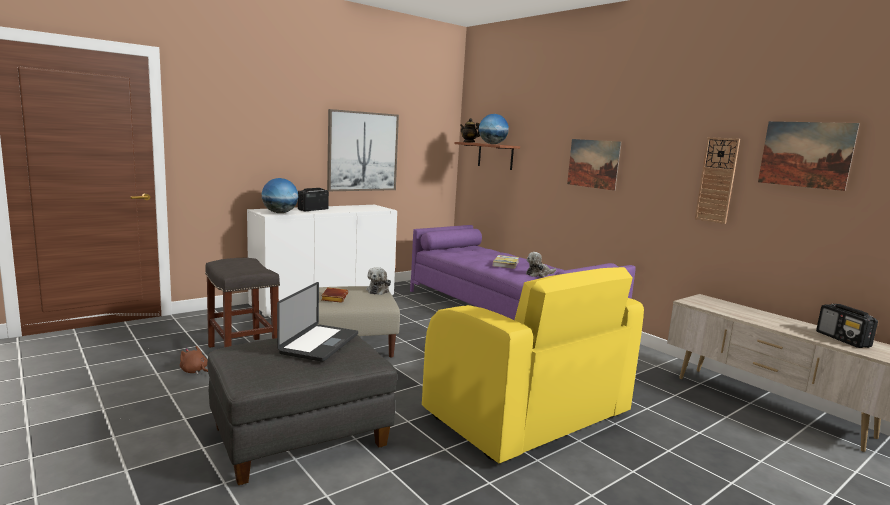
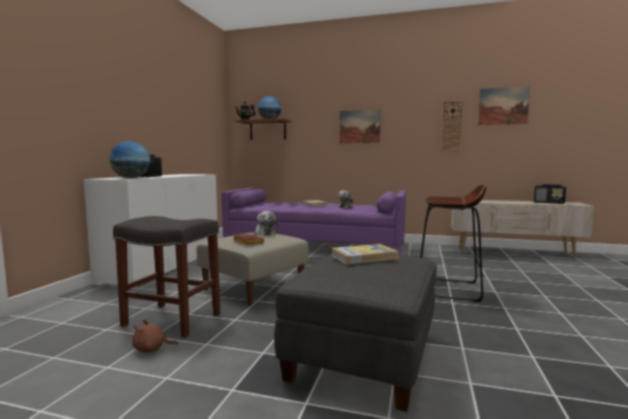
camera: 35 degrees left, 5 degrees down
laptop [277,282,358,362] -> book [331,244,399,265]
picture [327,109,399,191] -> none
yellow armchair [422,267,644,463] -> brown stool [420,185,486,302]

